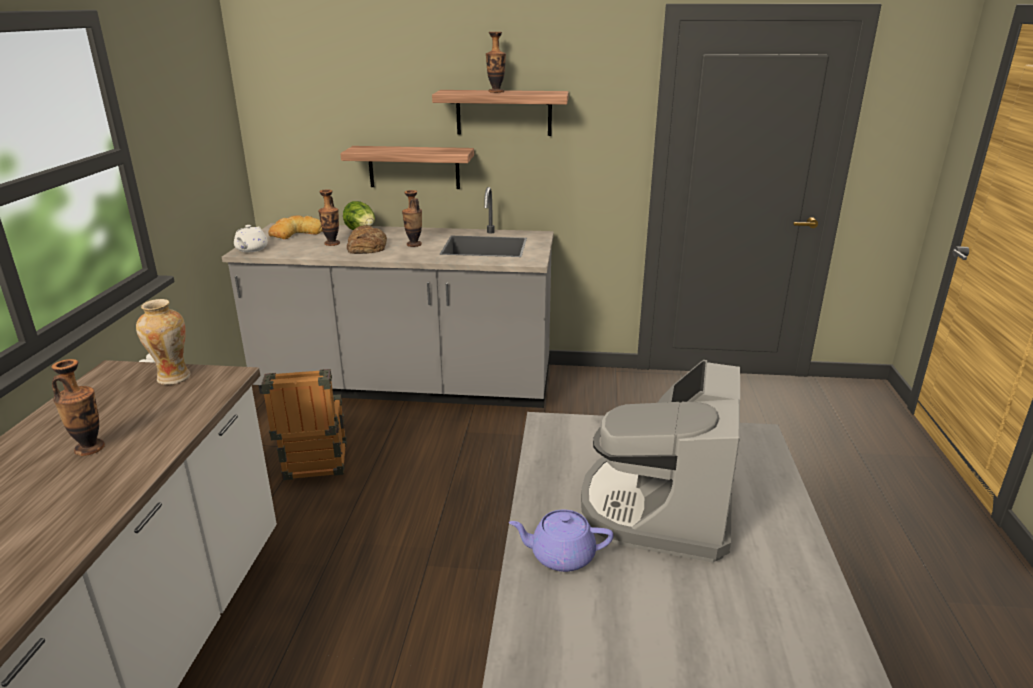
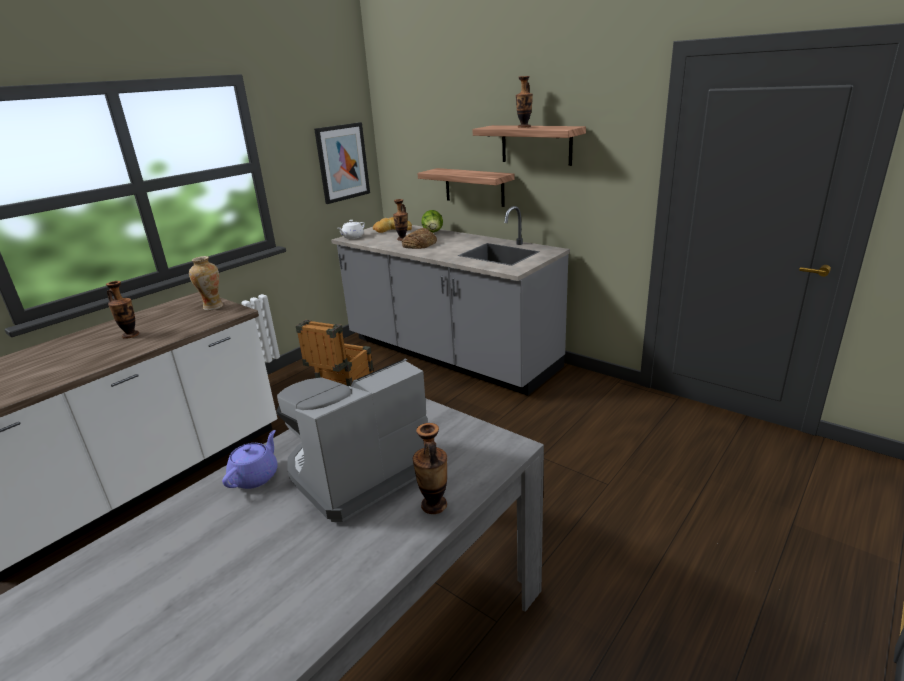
camera: 35 degrees right, 0 degrees up
vase [402,190,422,247] -> vase moved to [413,423,447,514]
purple teapot [509,510,613,572] -> purple teapot turned 75 degrees clockwise [222,430,278,489]
none -> picture [314,122,370,204]

